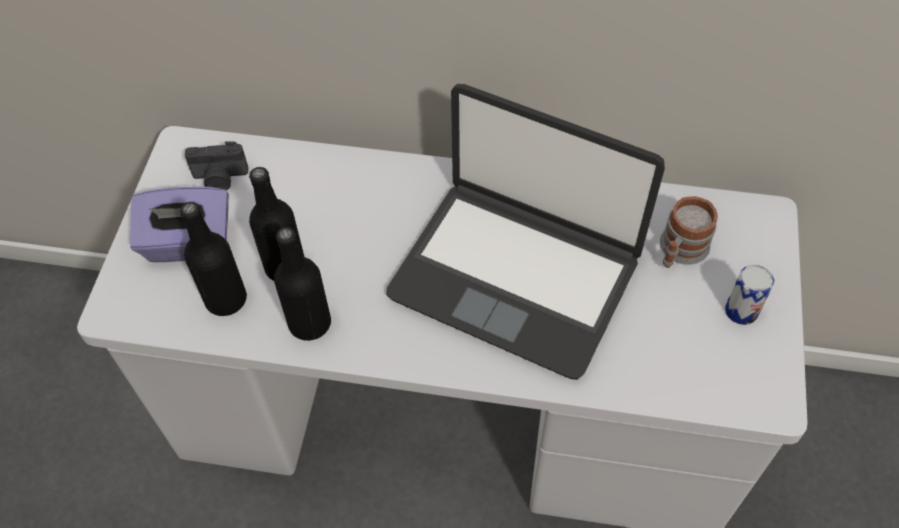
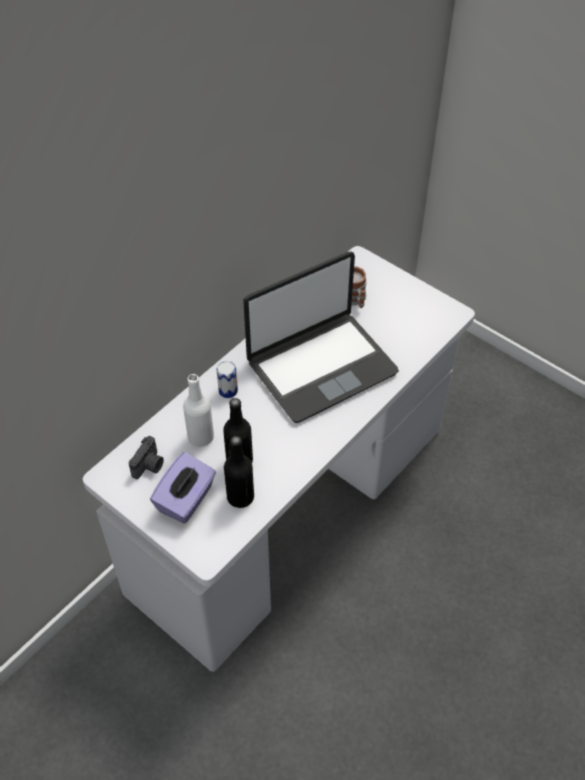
camera: 60 degrees left, 5 degrees down
black bottle [274,227,331,341] -> none
can [725,265,774,325] -> can moved to [217,361,238,398]
none -> white bottle [183,374,214,447]

